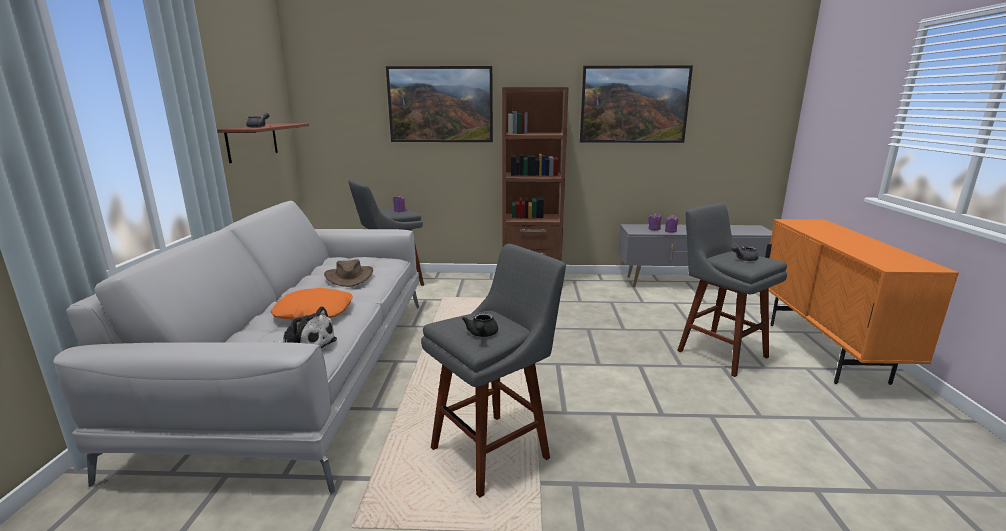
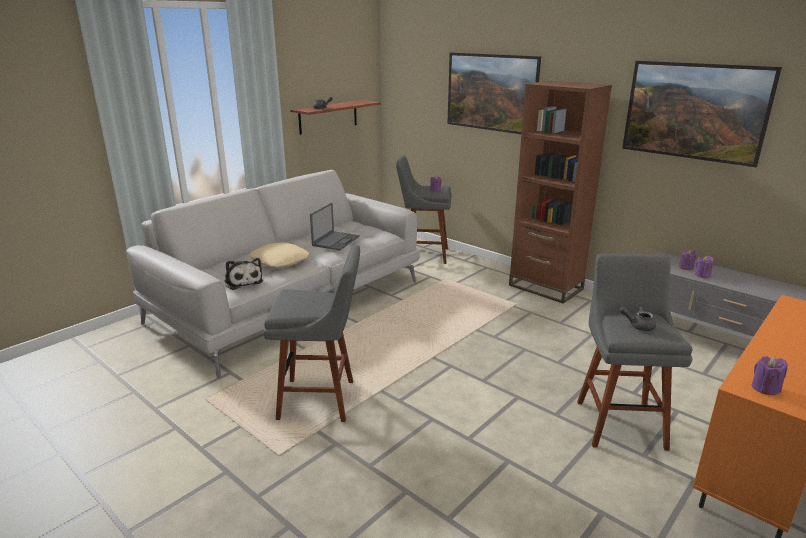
camera: 40 degrees right, 5 degrees up
orange pillow [270,288,353,320] -> beige pillow [249,242,309,268]
brown hat [324,259,373,287] -> laptop [310,202,360,250]
black teapot [462,312,498,337] -> none
none -> purple candle [752,356,788,395]

